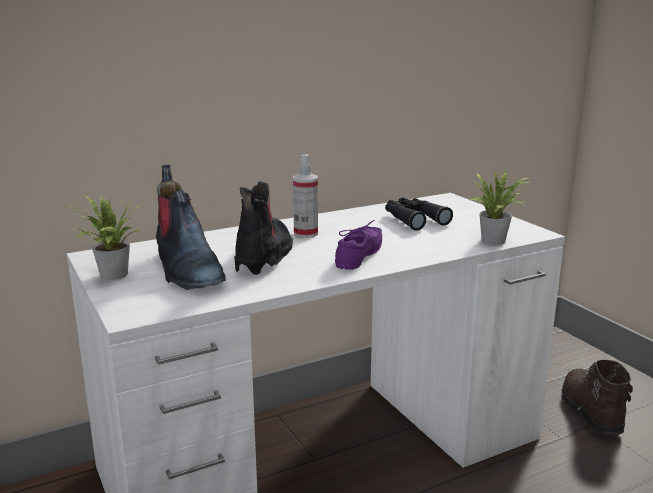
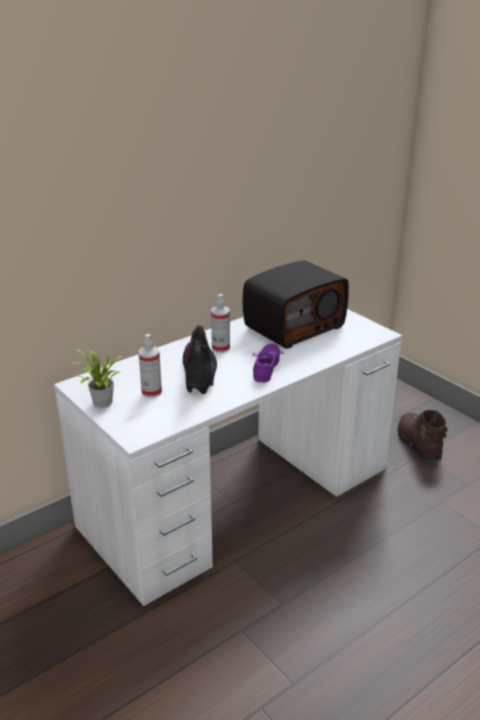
camera: 10 degrees left, 10 degrees up
boot [156,165,226,290] -> spray bottle [138,334,162,398]
black binoculars [385,198,453,231] -> radio [243,260,349,349]
potted plant [470,169,531,245] -> none

